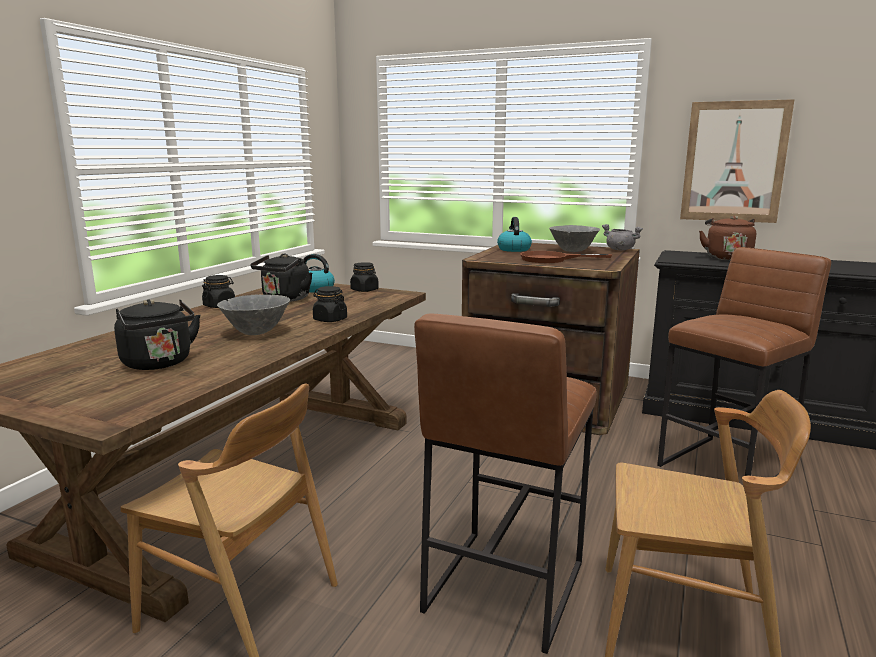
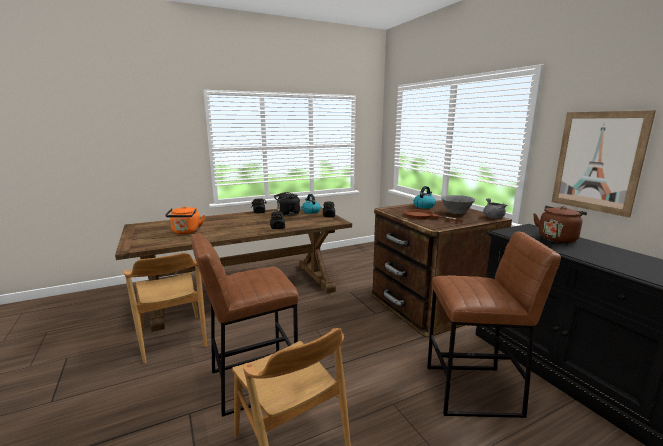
camera: 40 degrees right, 0 degrees up
black kettle [114,299,201,370] -> orange kettle [165,206,205,234]
grey bowl [217,295,290,335] -> none

